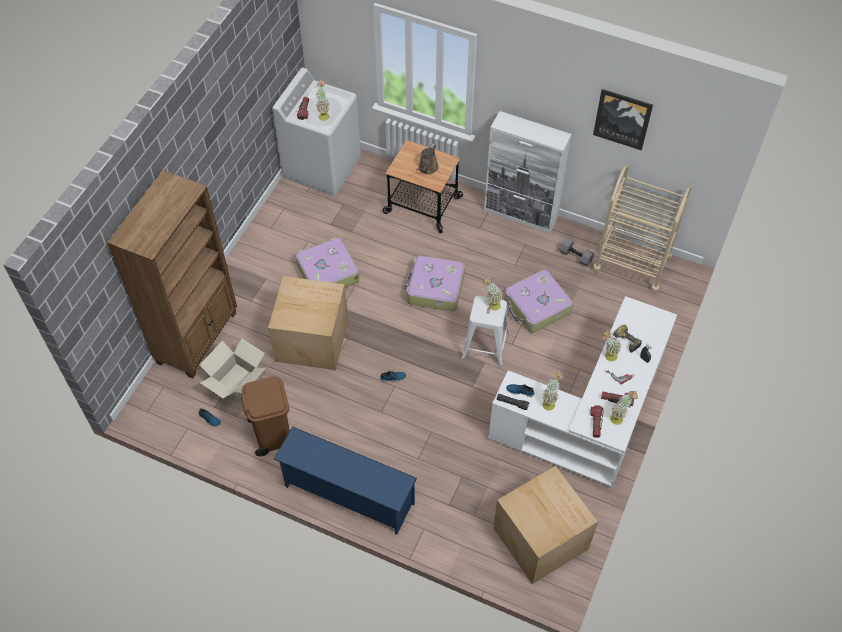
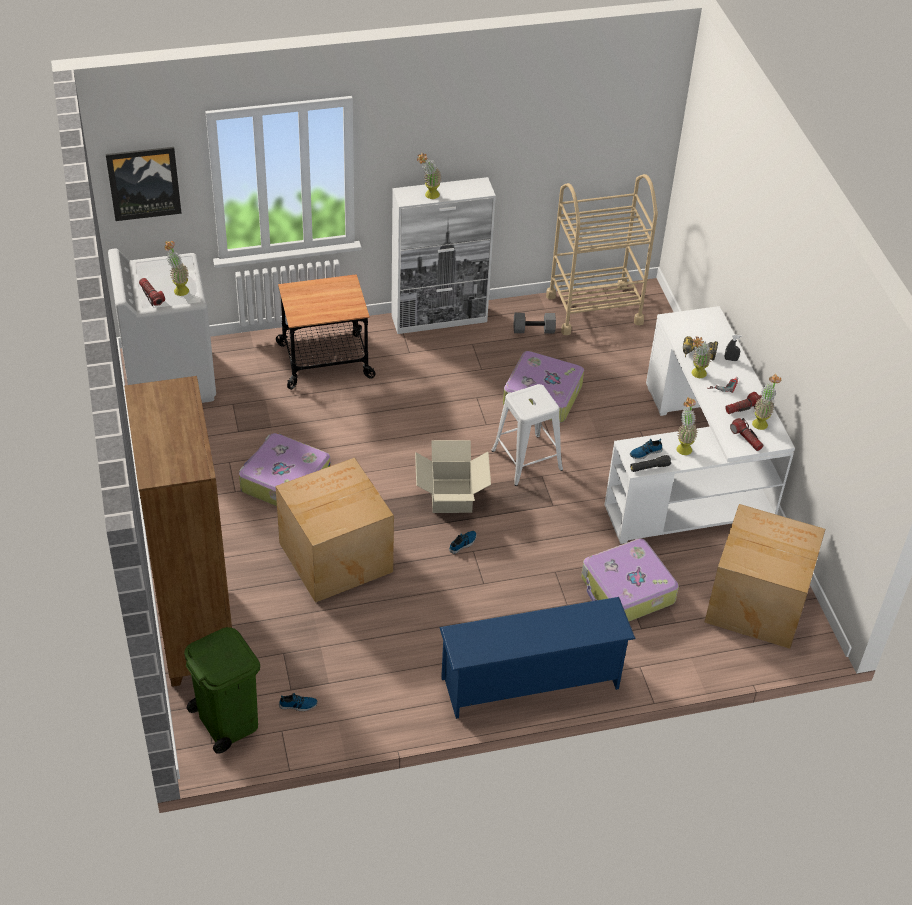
camera: 40 degrees left, 10 degrees down
cardboard box [200,339,265,402] -> cardboard box moved to [415,440,491,513]
brown trash can [241,376,290,456] -> none
suitcase [405,255,465,312] -> suitcase moved to [581,538,679,621]
brown watering can [416,144,439,175] -> none
potted plant [483,277,503,310] -> potted plant moved to [417,153,442,199]
picture [593,89,653,150] -> picture moved to [106,147,182,221]
none -> green trash can [184,627,260,754]

